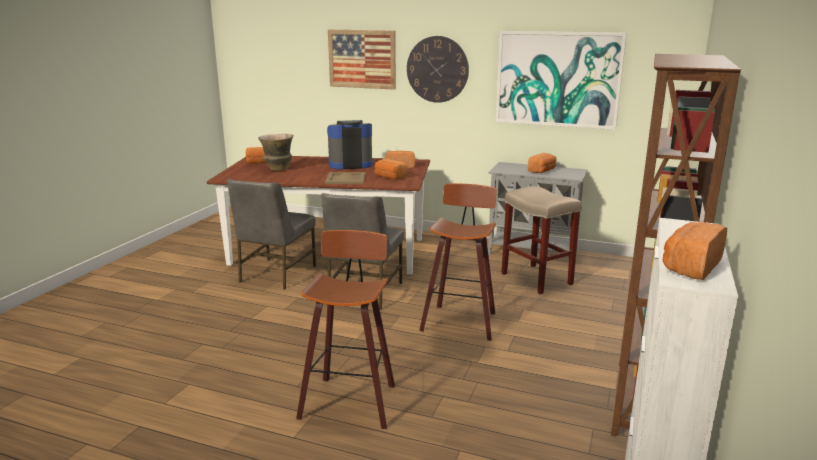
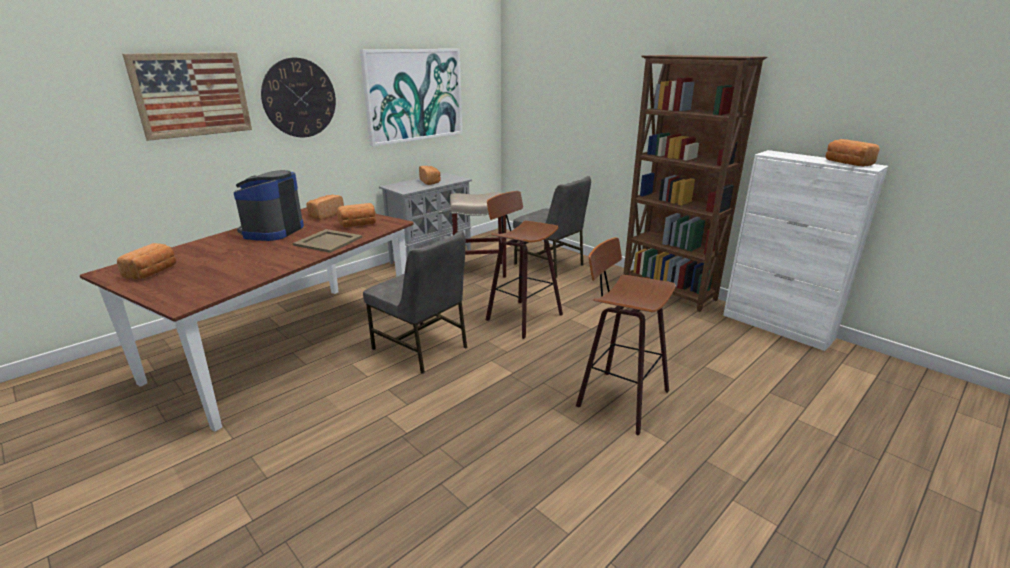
camera: 65 degrees left, 5 degrees up
grey chair [227,179,316,289] -> grey chair moved to [513,176,591,278]
vase [258,134,294,171] -> none

